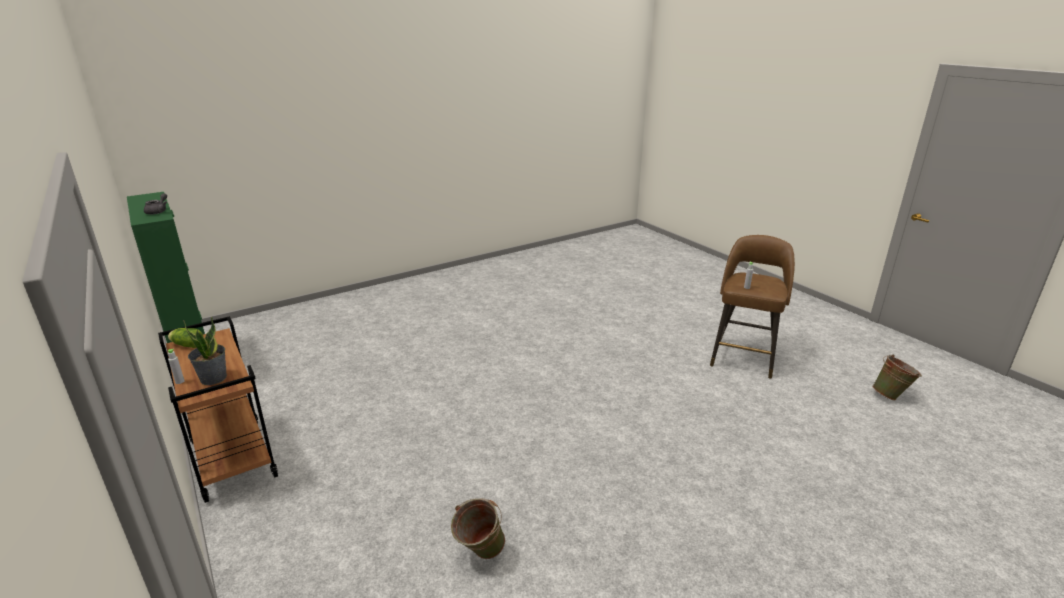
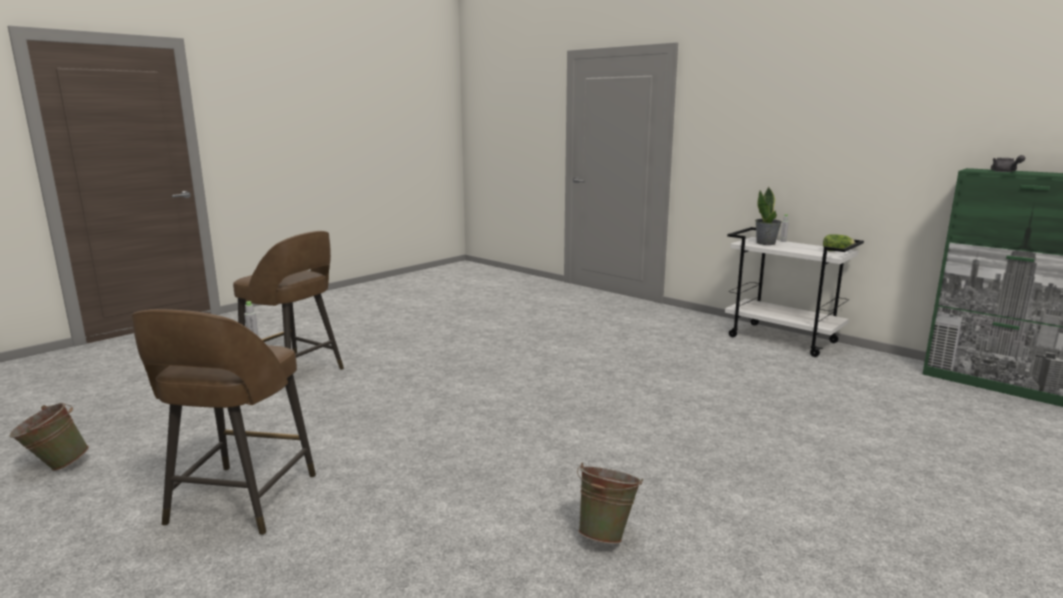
camera: 165 degrees right, 10 degrees down
brown cart [158,316,278,503] -> white cart [725,227,864,357]
green bucket [451,498,505,559] -> green bucket moved to [577,463,643,544]
none -> brown stool [233,231,344,370]

